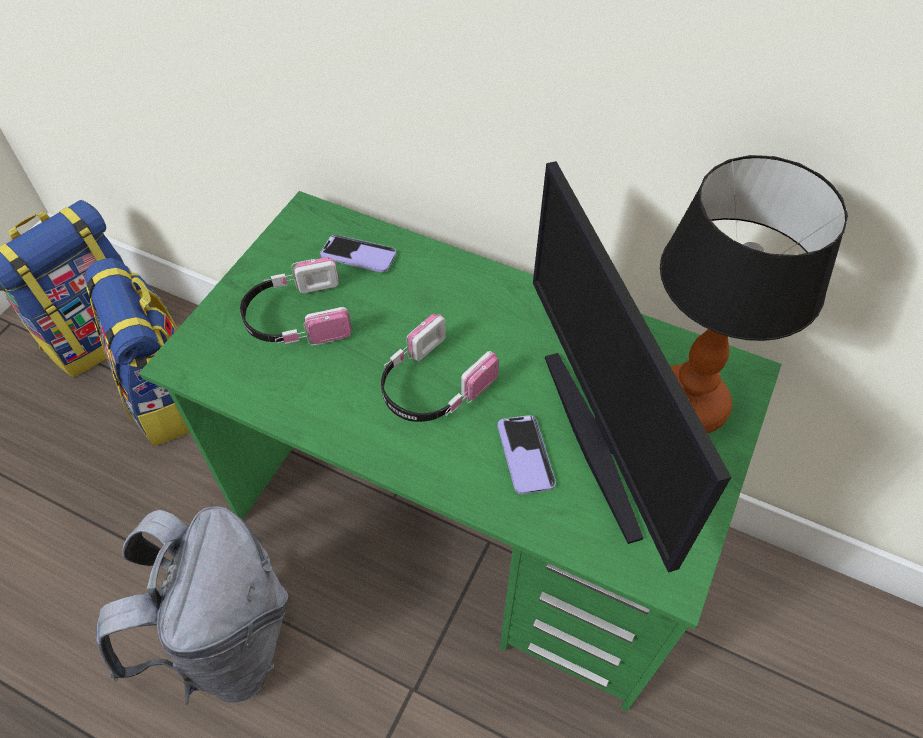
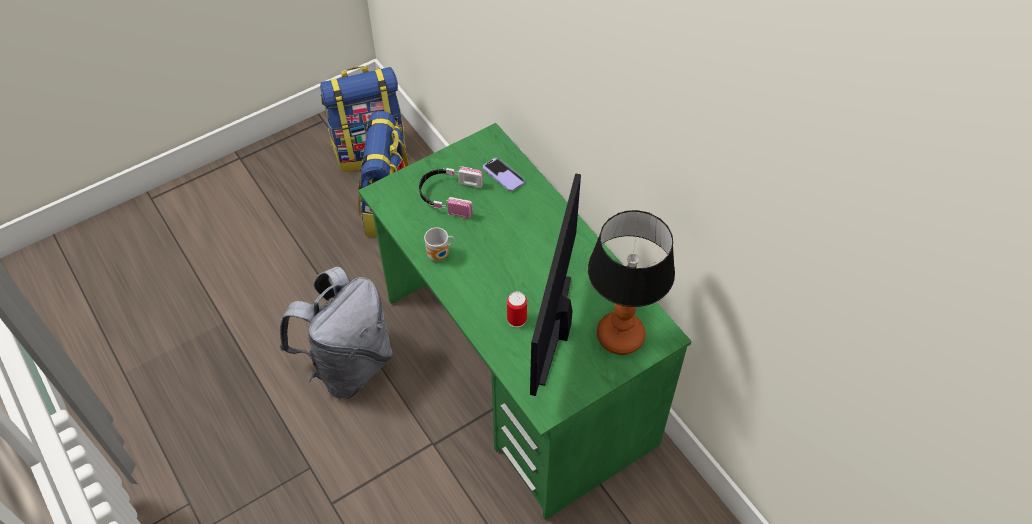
camera: 30 degrees right, 0 degrees up
headphones [381,313,499,422] -> none
phone [497,415,556,494] -> can [507,292,527,328]
none -> mug [424,228,454,261]

